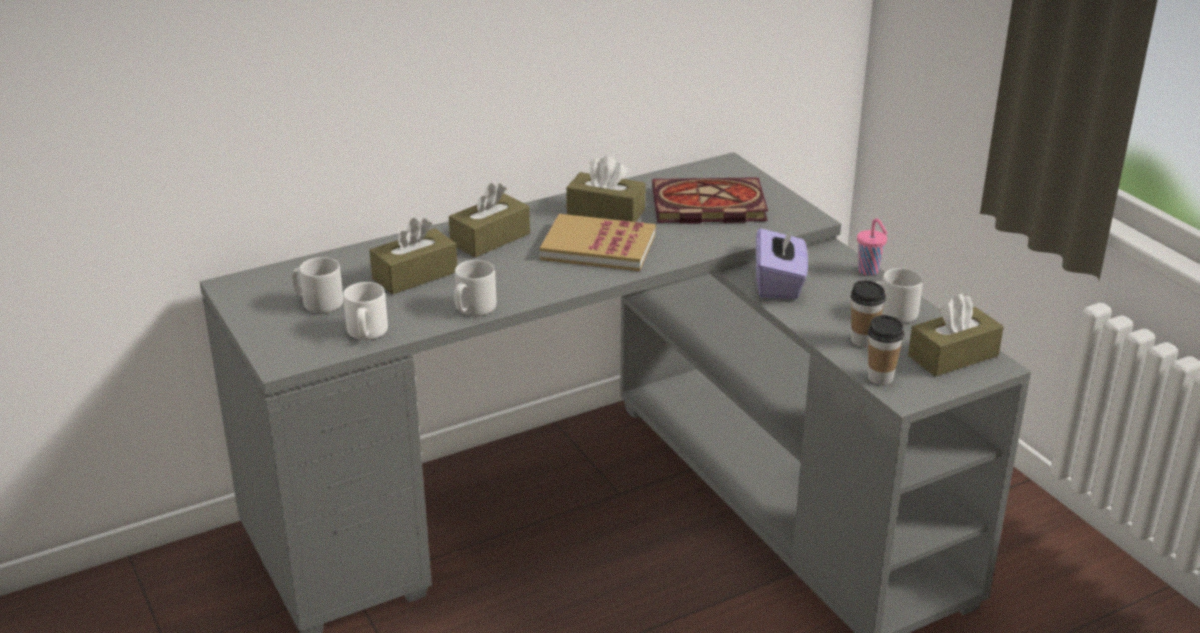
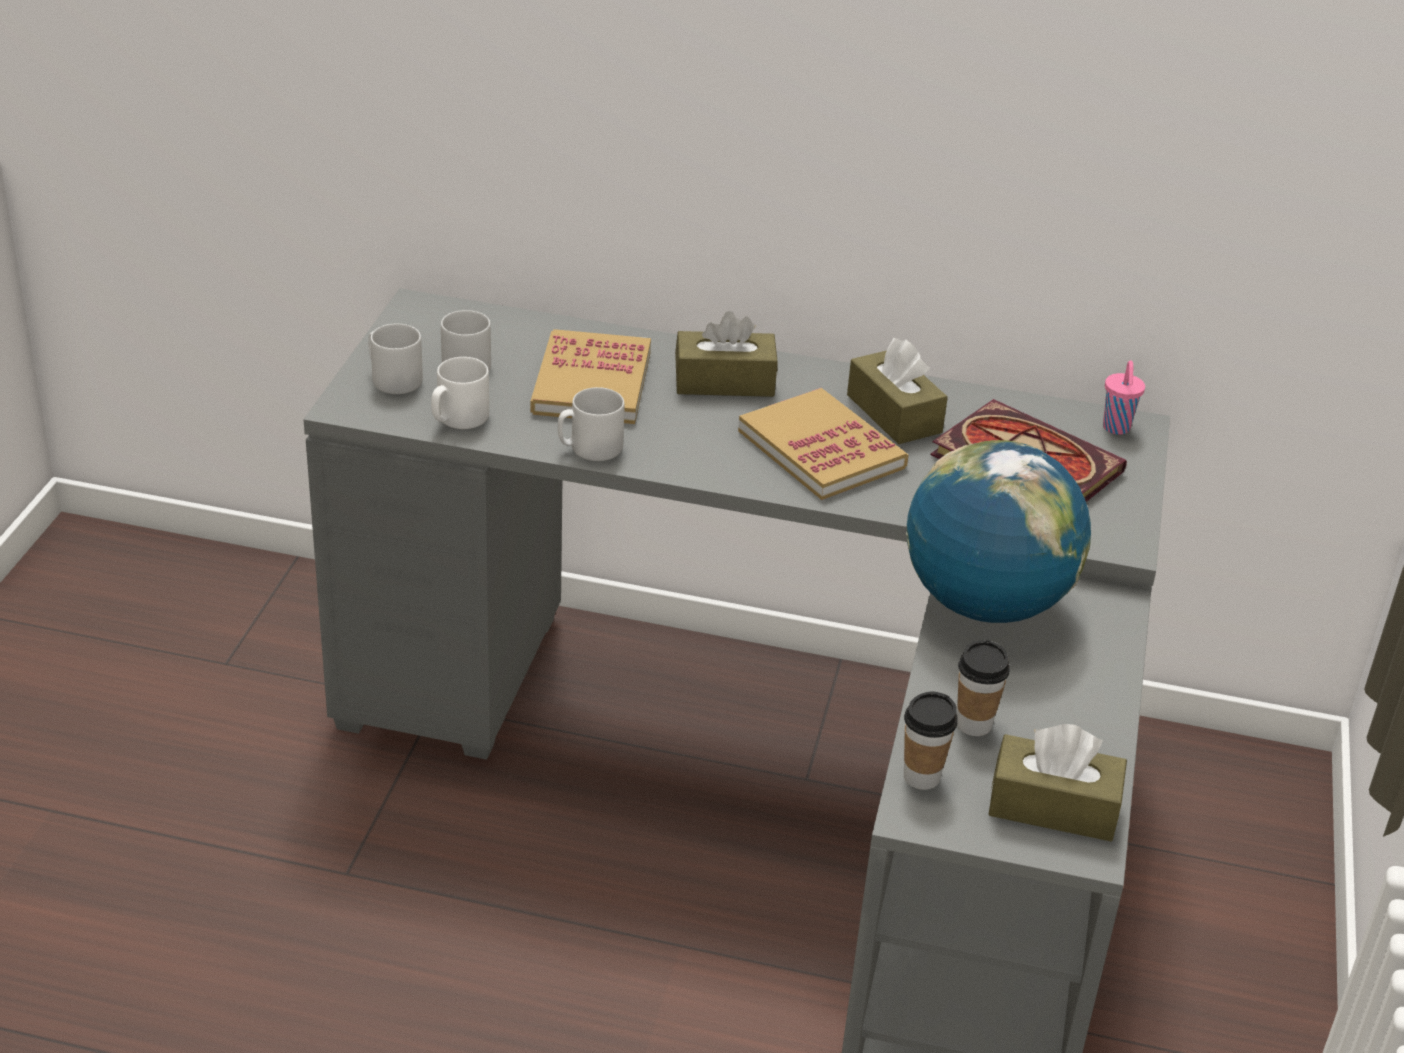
camera: 40 degrees right, 5 degrees up
brown tissue box [369,218,457,295] -> book [530,329,651,424]
purple tissue box [756,223,808,299] -> globe [906,440,1091,623]
pink cup [857,218,888,276] -> pink cup moved to [1103,360,1145,435]
grey mug [876,268,923,323] -> grey mug moved to [368,324,423,394]

